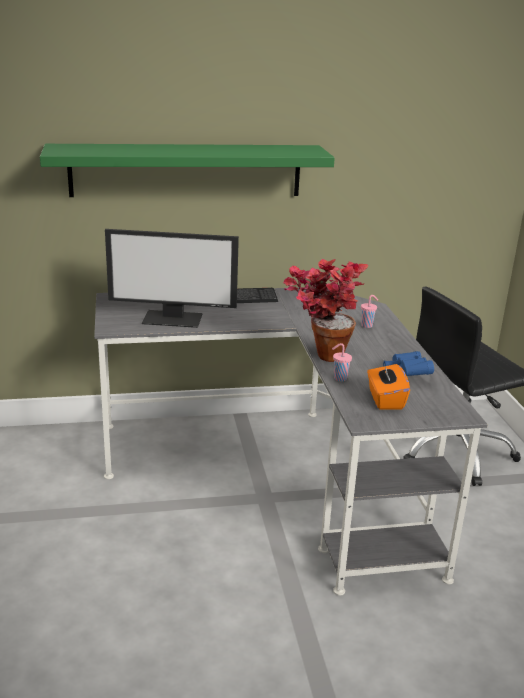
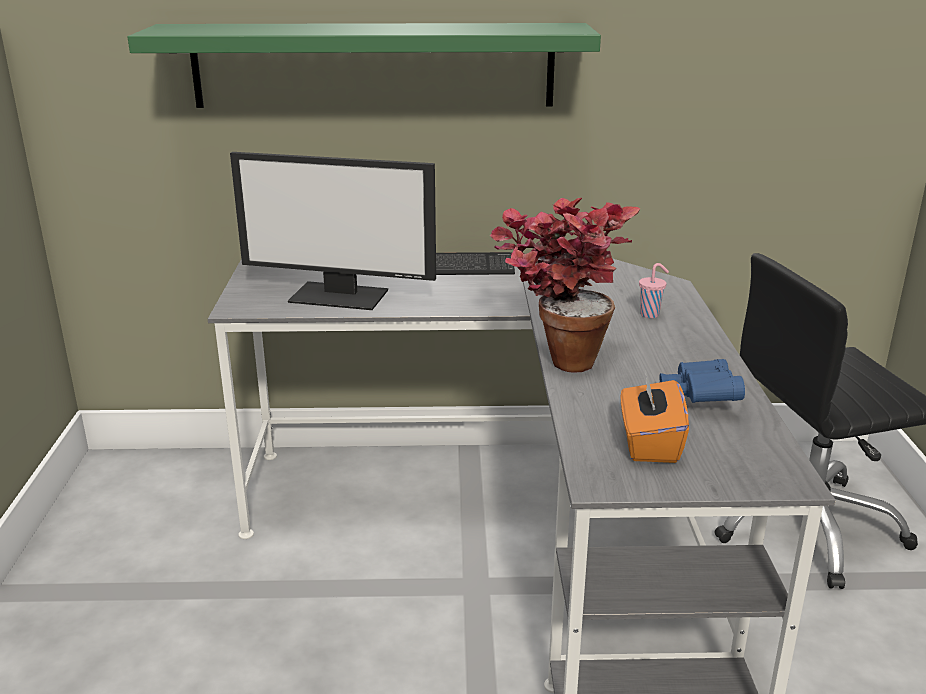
camera: 10 degrees right, 0 degrees up
pink cup [332,343,352,381] -> none

